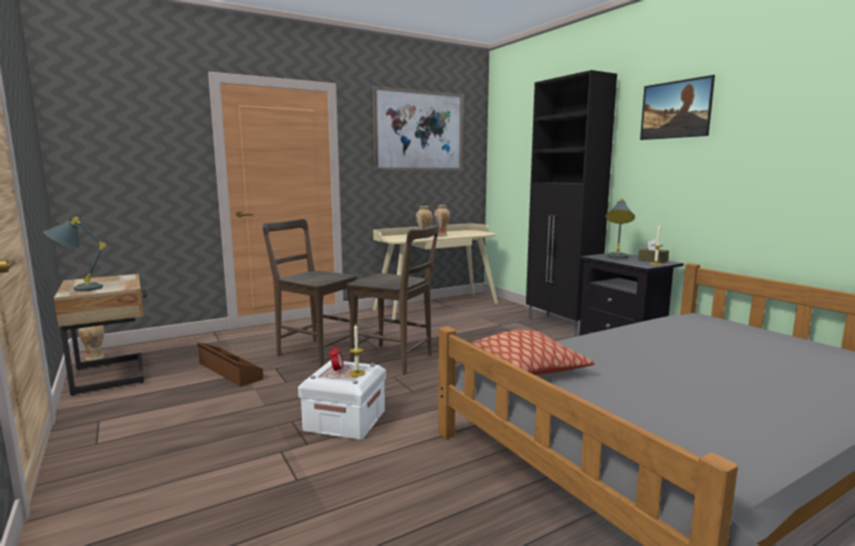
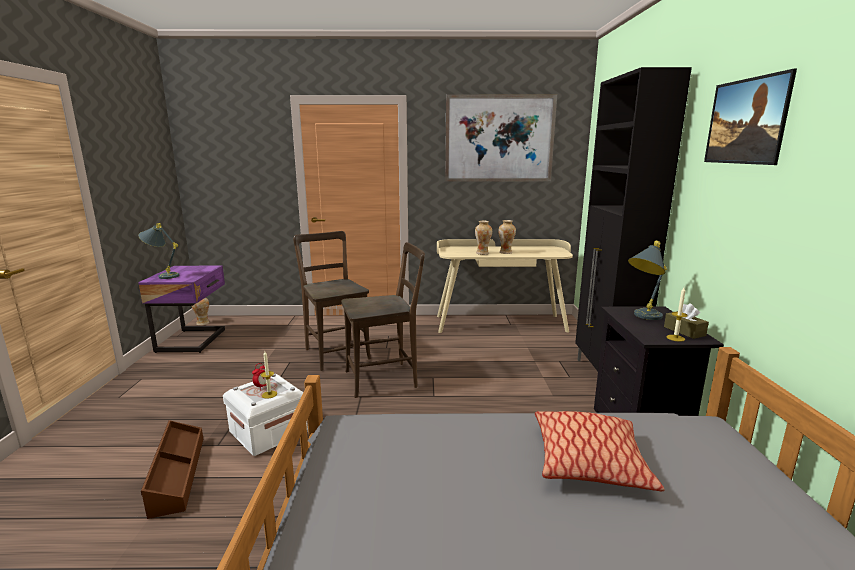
camera: 30 degrees right, 5 degrees up
beige nightstand [54,274,148,396] -> purple nightstand [138,265,225,353]
brown storage box [197,342,263,387] -> brown storage box moved to [141,420,203,519]
brown chair [347,224,439,374] -> brown chair turned 75 degrees counterclockwise [341,242,425,398]
pillow [471,330,595,375] -> pillow moved to [535,411,665,491]

